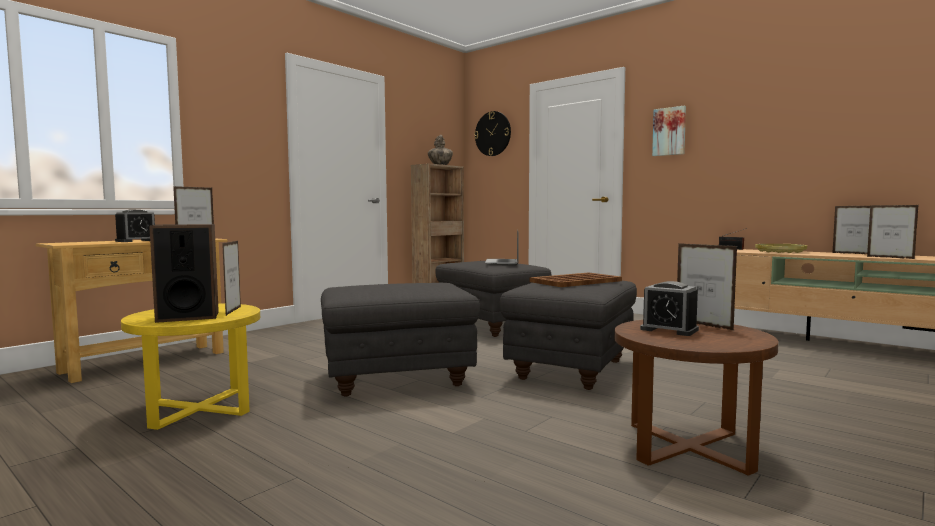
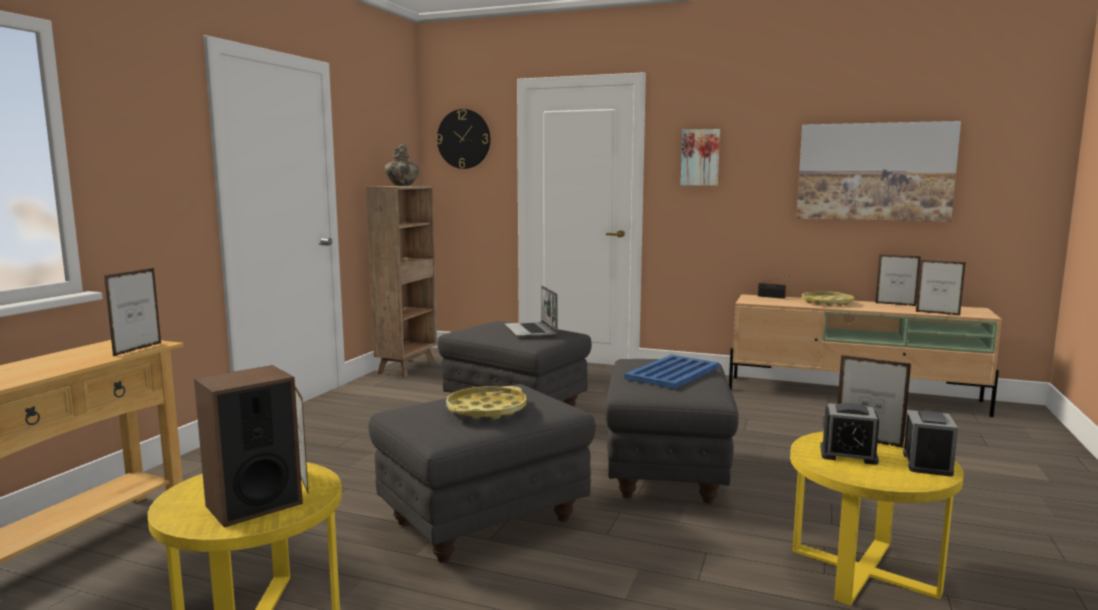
camera: 20 degrees left, 5 degrees up
alarm clock [115,209,155,242] -> alarm clock moved to [903,410,958,477]
brown tray [530,272,622,287] -> blue tray [625,355,719,389]
brown side table [615,320,779,476] -> yellow side table [790,431,964,606]
none -> yellow tray [446,386,526,419]
none -> picture [797,121,961,222]

